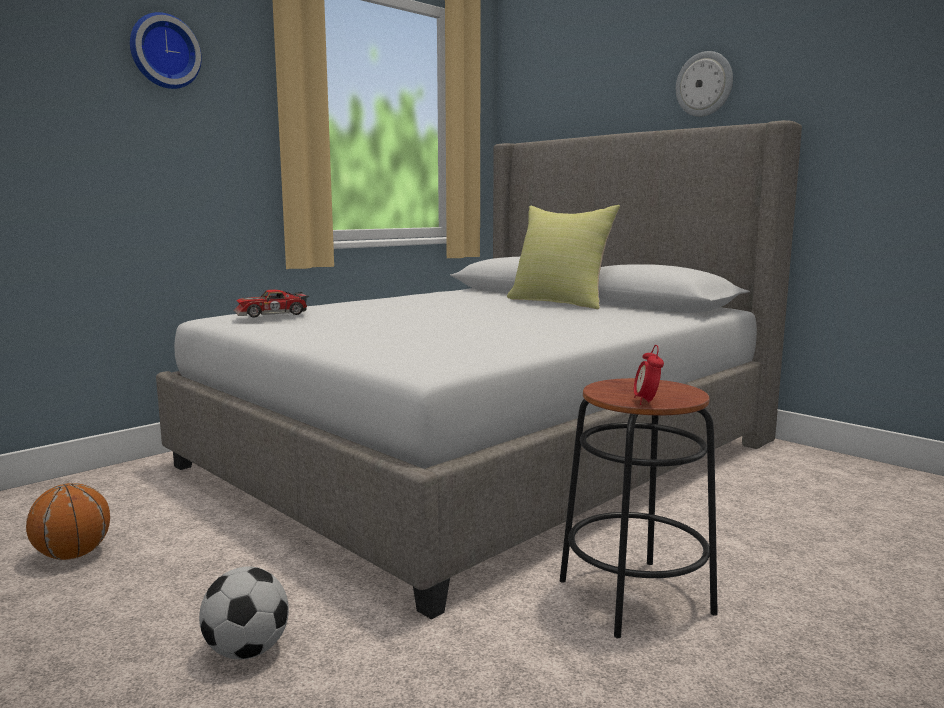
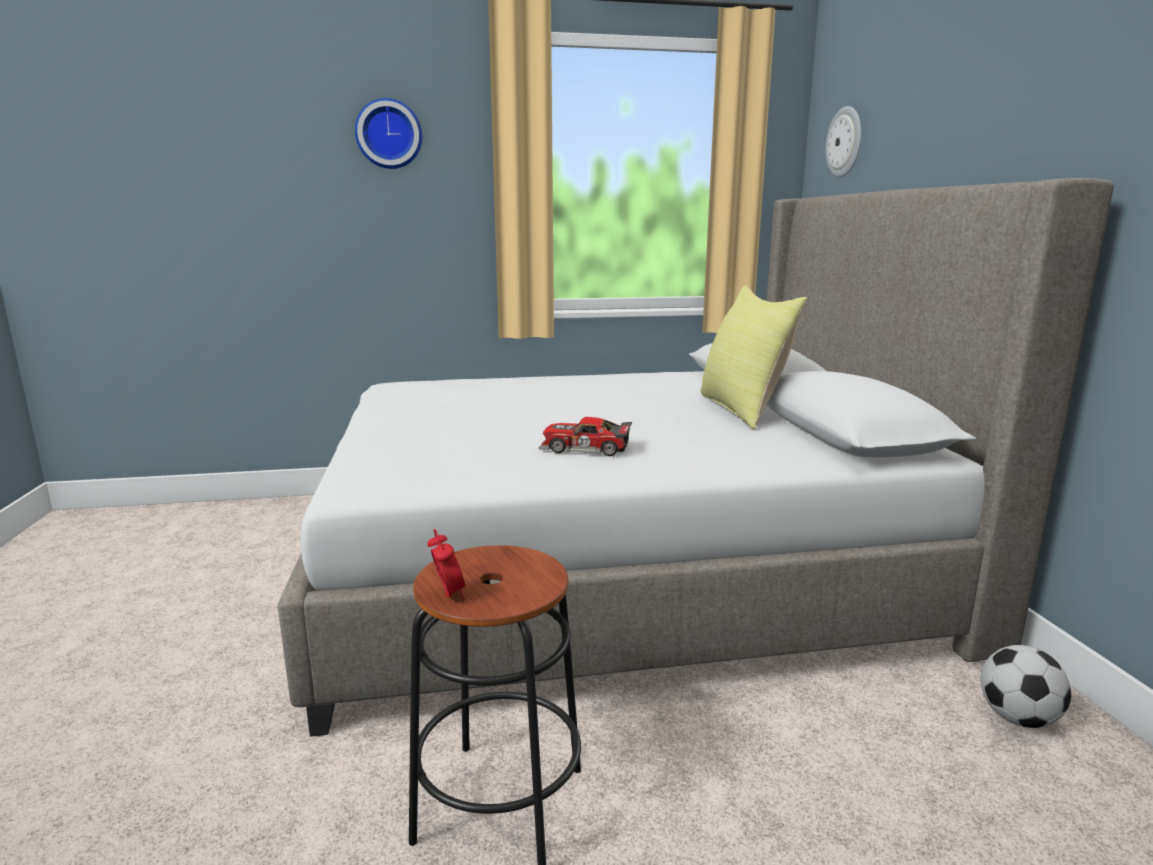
camera: 35 degrees right, 5 degrees up
basketball [26,483,110,560] -> none
football [199,566,289,660] -> football moved to [980,645,1071,728]
toy car [234,290,309,318] -> toy car moved to [538,417,632,456]
alarm clock [634,345,664,405] -> alarm clock turned 120 degrees clockwise [427,529,465,600]
wall clock [676,51,733,117] -> wall clock moved to [826,106,862,177]

